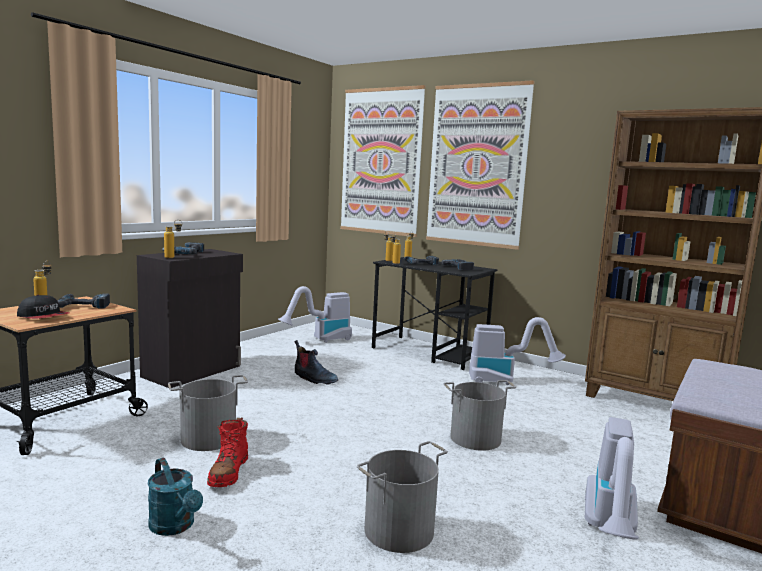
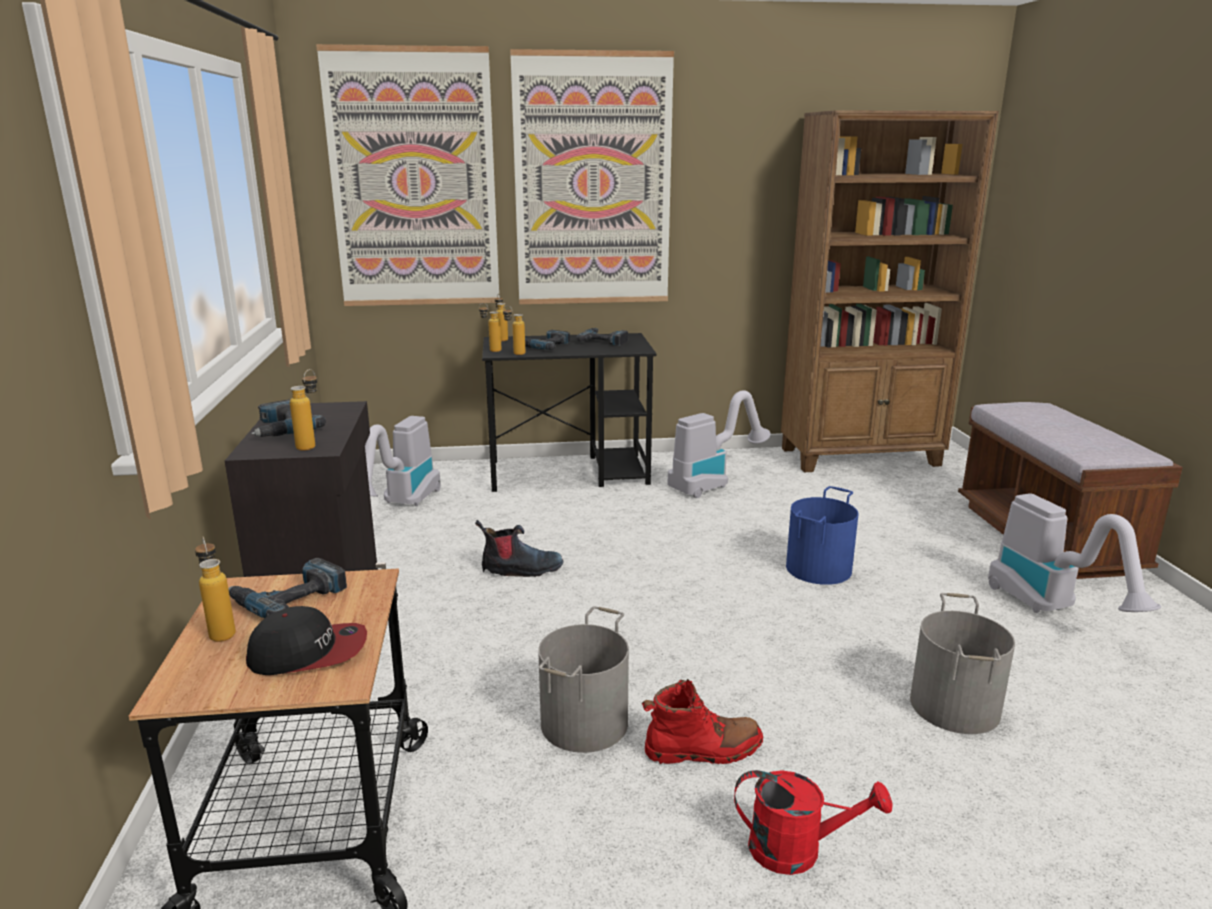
camera: 40 degrees left, 10 degrees up
turquoise watering can [147,458,203,536] -> red watering can [734,770,893,875]
red boot [207,418,248,487] -> red boot turned 60 degrees counterclockwise [642,679,763,764]
grey bucket [444,380,516,451] -> blue bucket [786,486,859,585]

